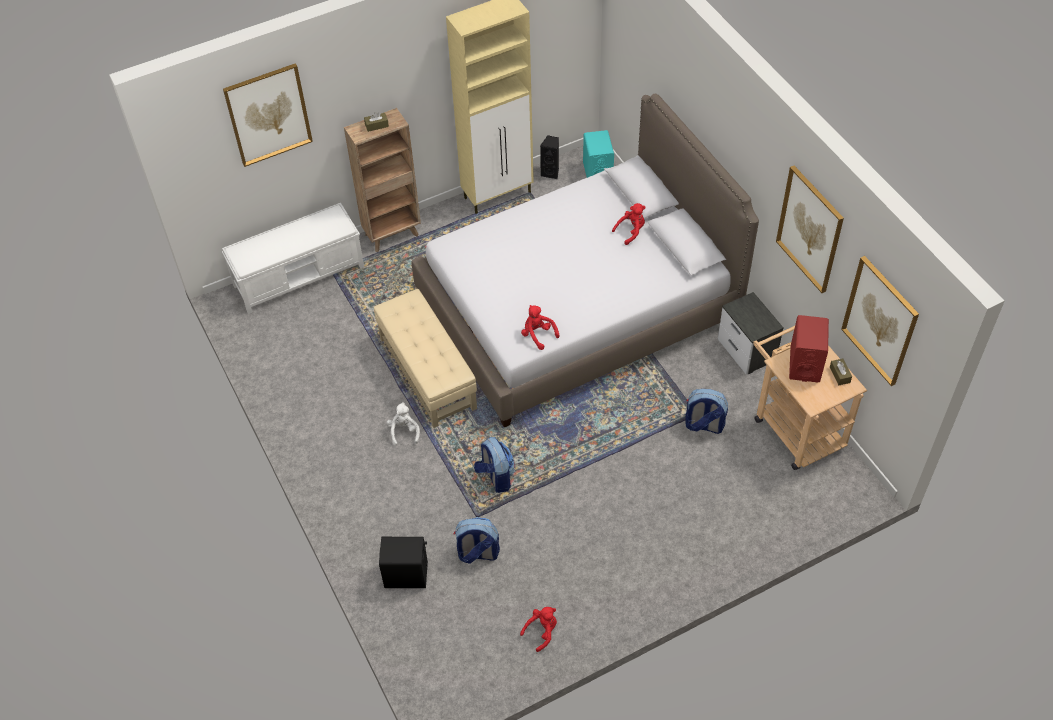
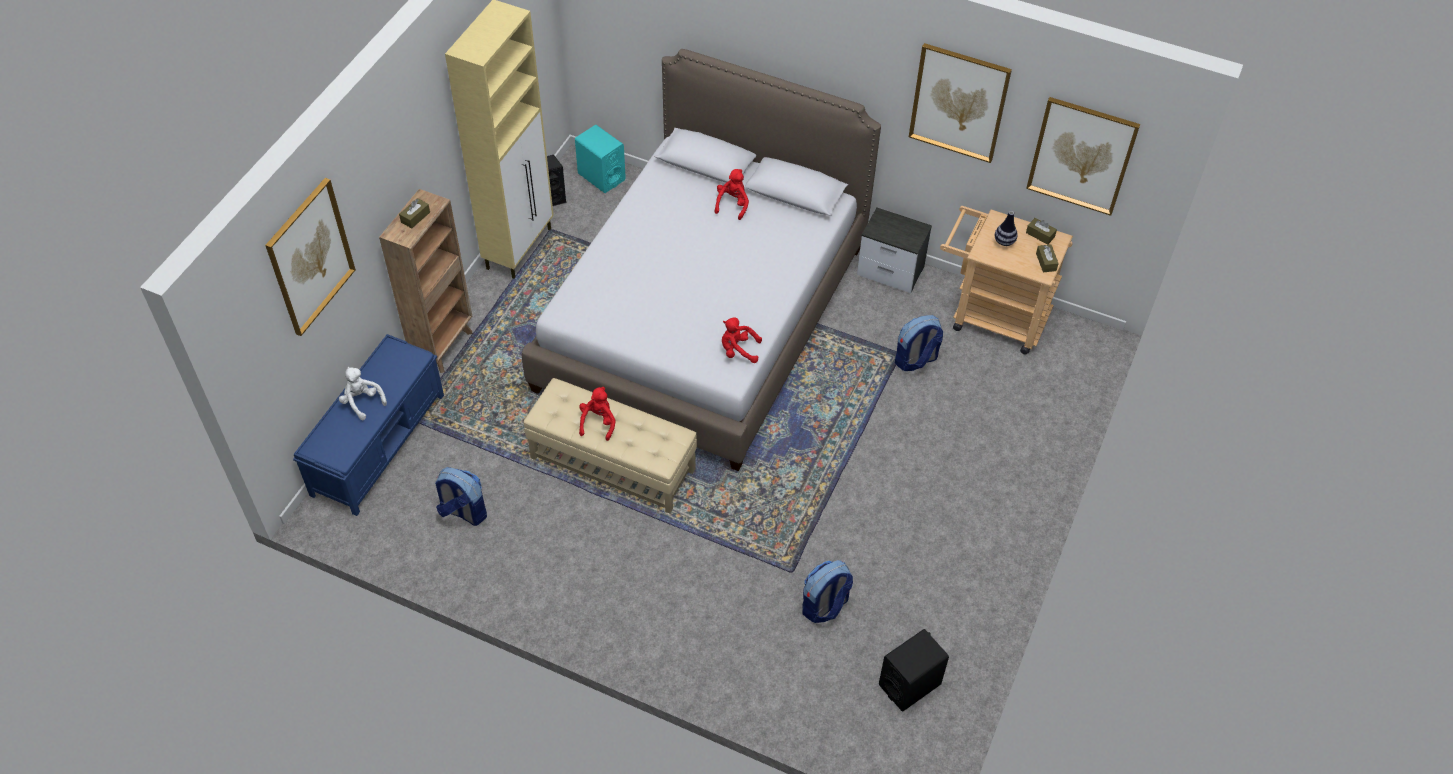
camera: 40 degrees left, 0 degrees up
white bench [222,203,364,314] -> blue bench [293,334,444,516]
black speaker [379,537,428,588] -> black speaker moved to [879,629,949,712]
white plush toy [386,402,420,446] -> white plush toy moved to [339,367,387,420]
backpack [474,437,515,493] -> backpack moved to [435,467,487,526]
red plush toy [520,607,557,652] -> red plush toy moved to [579,387,615,441]
red speaker [789,315,829,382] -> vase [995,211,1018,246]
none -> brown tissue box [1036,244,1059,272]

